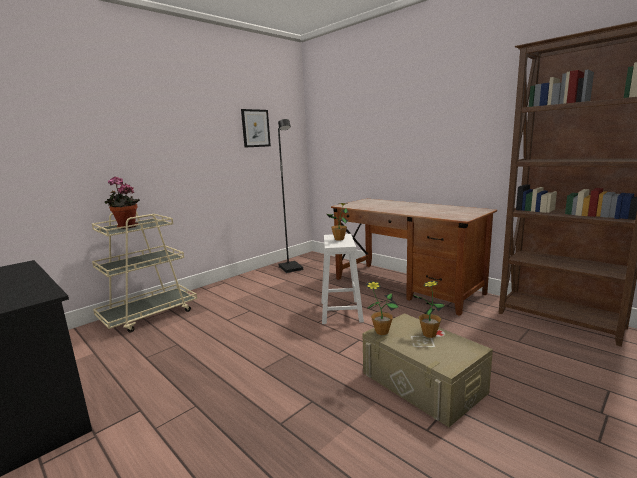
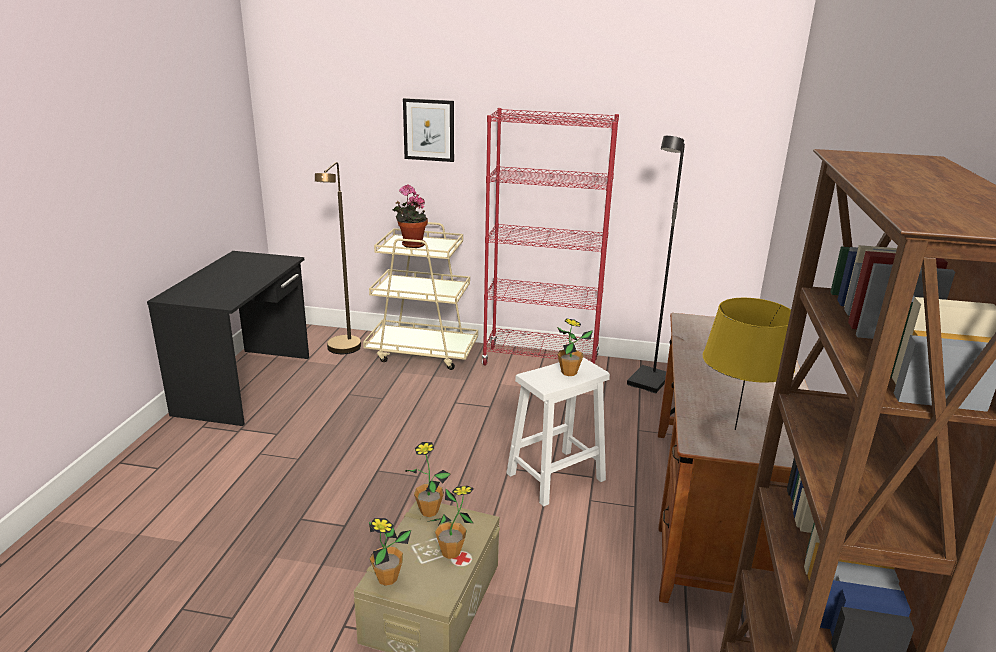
camera: 55 degrees right, 10 degrees up
picture [241,109,271,148] -> picture moved to [403,98,454,162]
none -> brown floor lamp [315,162,361,354]
none -> potted plant [369,518,411,586]
none -> red bookcase [482,108,619,366]
none -> yellow table lamp [703,298,795,430]

